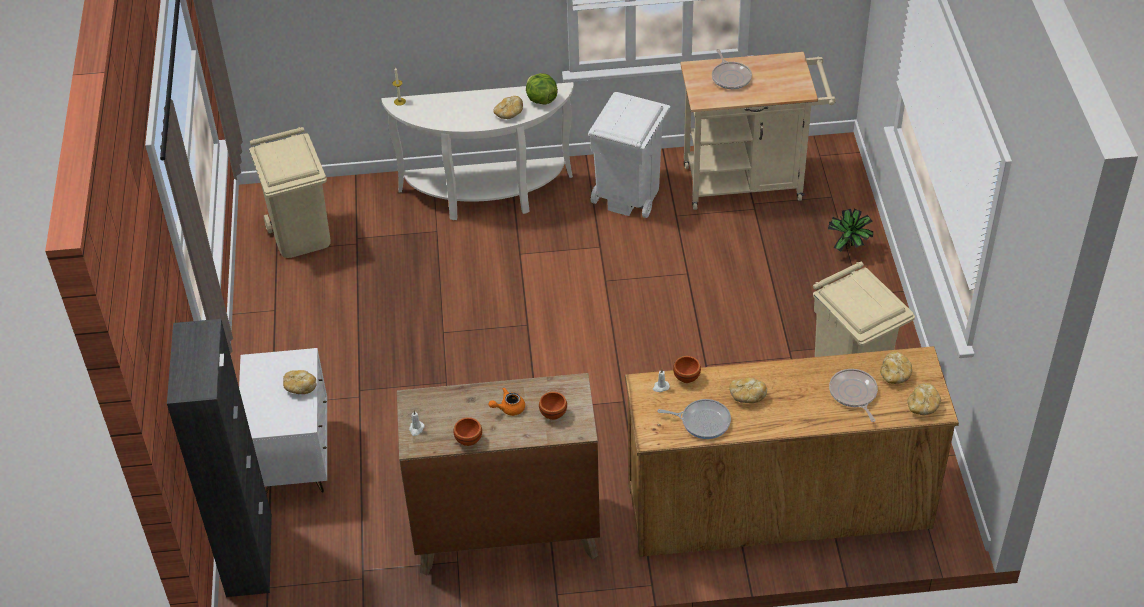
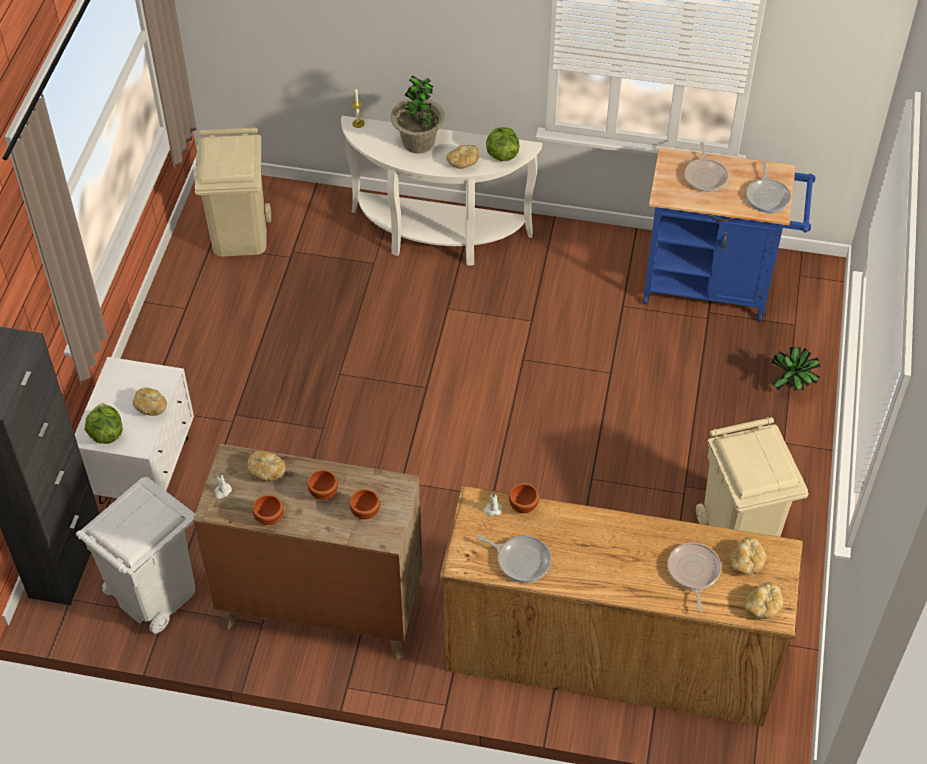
camera: 15 degrees right, 5 degrees up
orange teapot [489,387,525,416] -> brown bowl [308,470,338,500]
white trash can [588,92,670,218] -> white trash can moved to [76,477,195,634]
beige cart [680,52,836,210] -> blue cart [643,147,815,321]
bread [729,378,767,403] -> bread moved to [247,451,285,481]
none -> lettuce [85,404,123,444]
none -> potted plant [391,75,445,154]
none -> frying pan [746,162,791,213]

